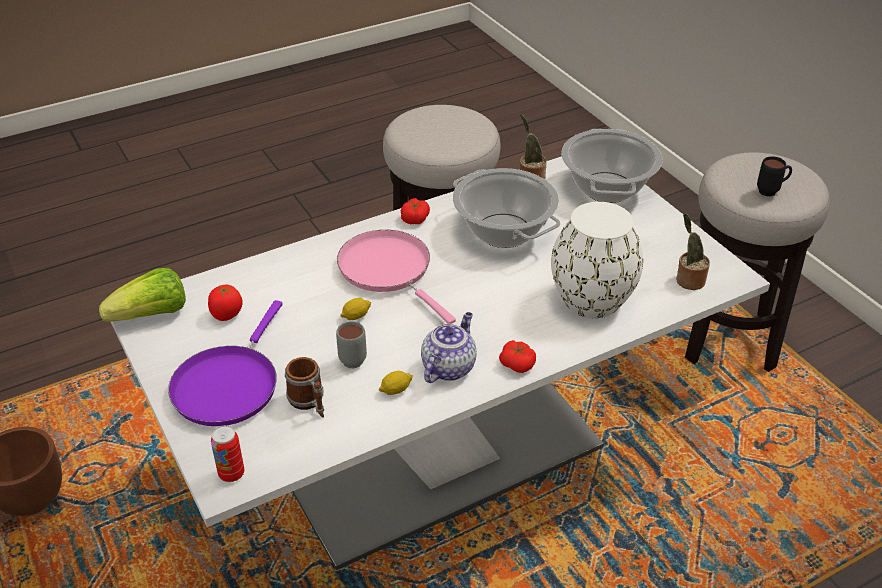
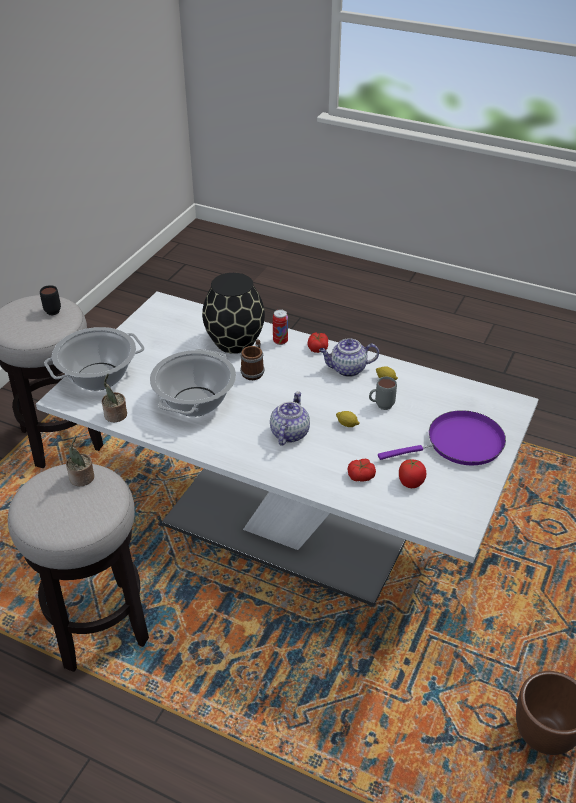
camera: 125 degrees left, 0 degrees up
lettuce [99,268,186,322] -> none
can [211,425,244,482] -> can moved to [273,309,288,345]
mug [285,357,324,418] -> mug moved to [240,339,264,380]
pink frying pan [337,230,456,324] -> teapot [270,391,310,446]
tomato [401,198,430,224] -> tomato moved to [347,459,376,482]
white vase [551,202,643,318] -> black vase [202,273,265,354]
potted plant [676,213,710,290] -> potted plant moved to [66,435,94,486]

